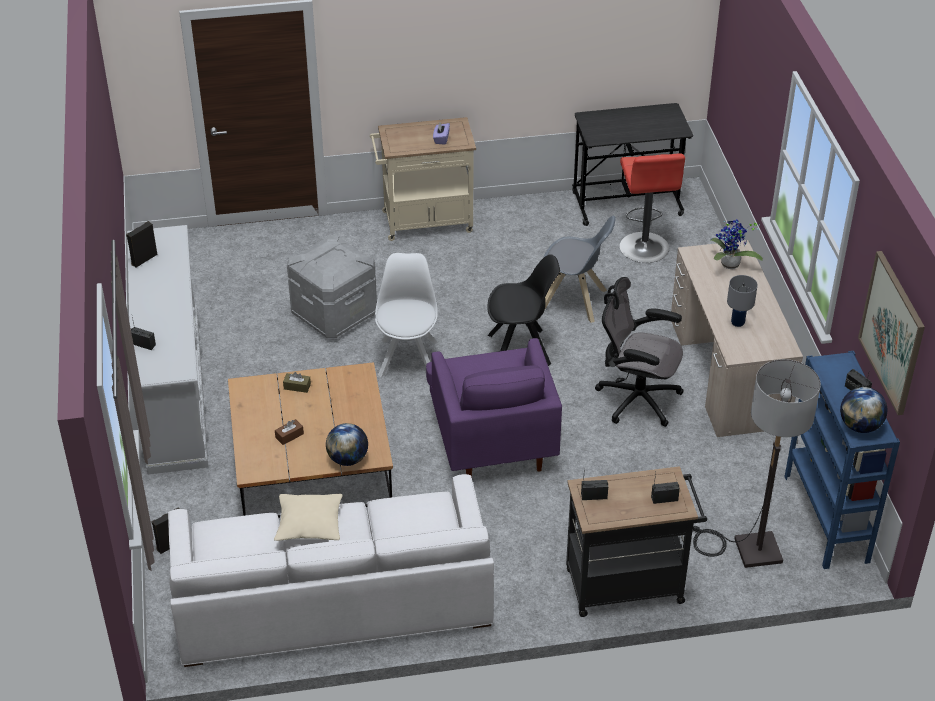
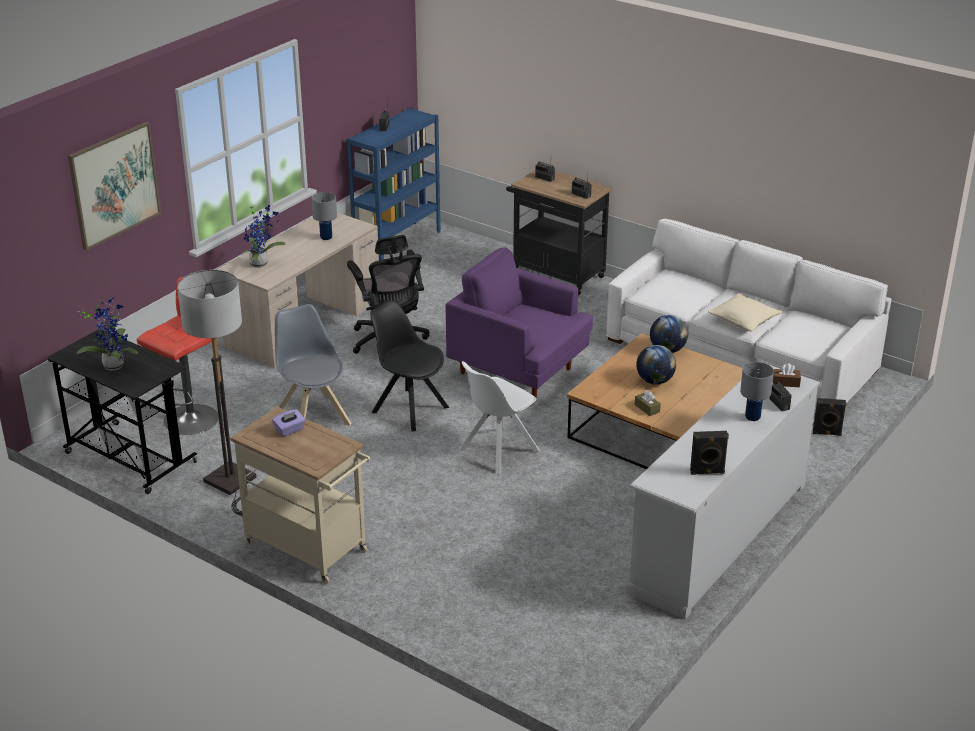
camera: 135 degrees left, 10 degrees down
brown tissue box [275,419,304,445] -> brown tissue box moved to [773,363,801,387]
grey storage box [287,236,377,338] -> none
purple armchair [426,338,562,478] -> purple armchair turned 90 degrees counterclockwise [446,247,593,399]
floor lamp [692,359,821,568] -> floor lamp moved to [177,270,256,518]
globe [840,387,888,433] -> globe moved to [636,345,676,385]
picture [858,251,925,415] -> picture moved to [68,122,161,251]
none -> potted plant [77,297,138,371]
none -> grey table lamp [740,362,774,421]

